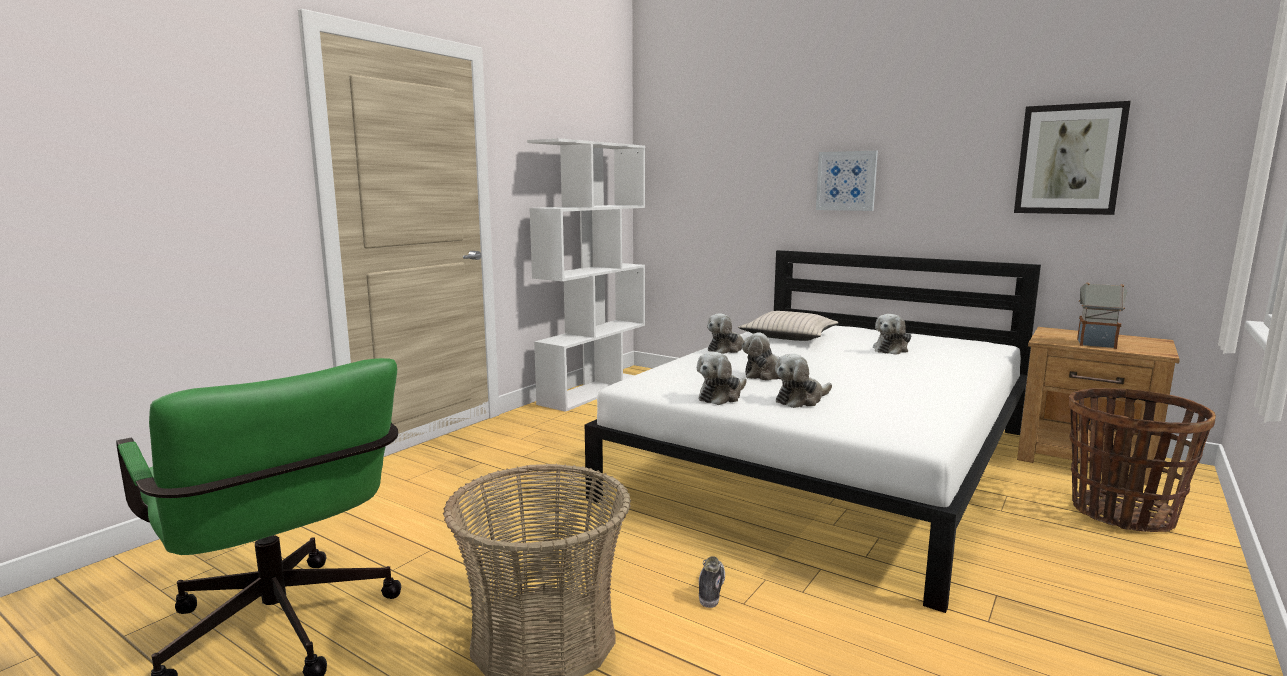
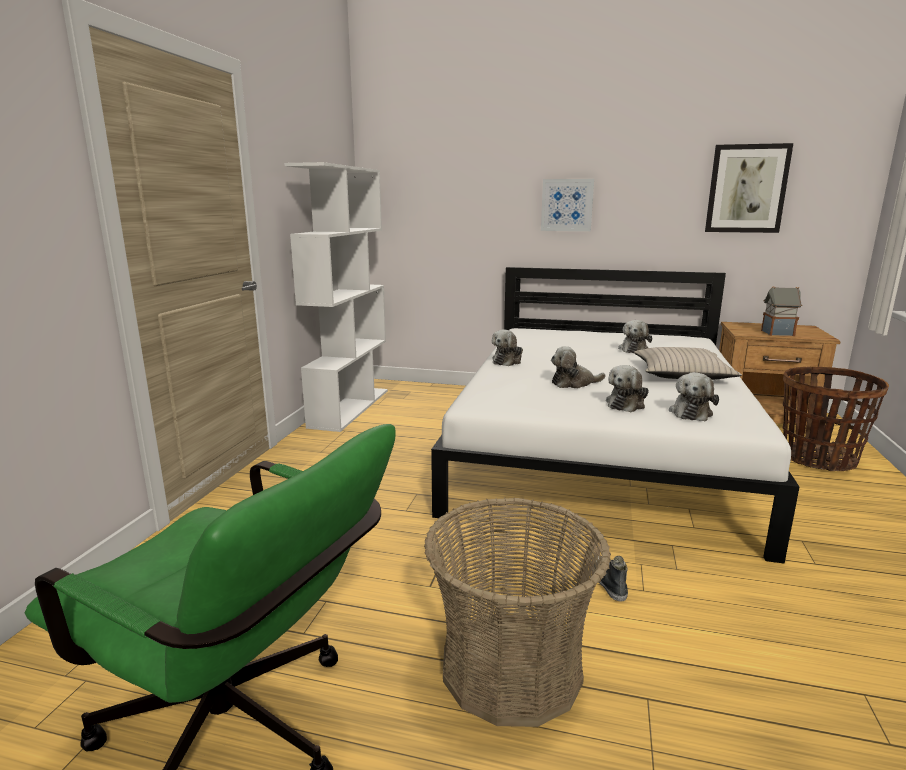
camera: 20 degrees left, 5 degrees up
plush toy [697,352,747,405] -> plush toy moved to [669,372,719,421]
beige pillow [738,311,839,341] -> beige pillow moved to [634,347,742,380]

